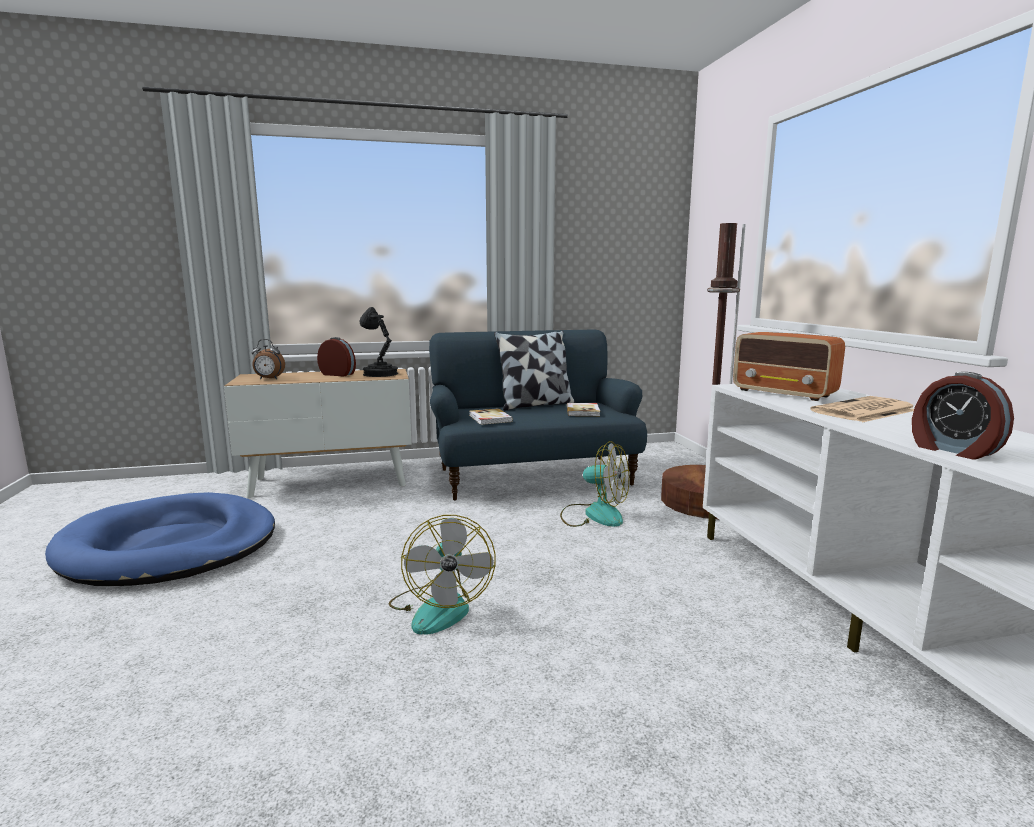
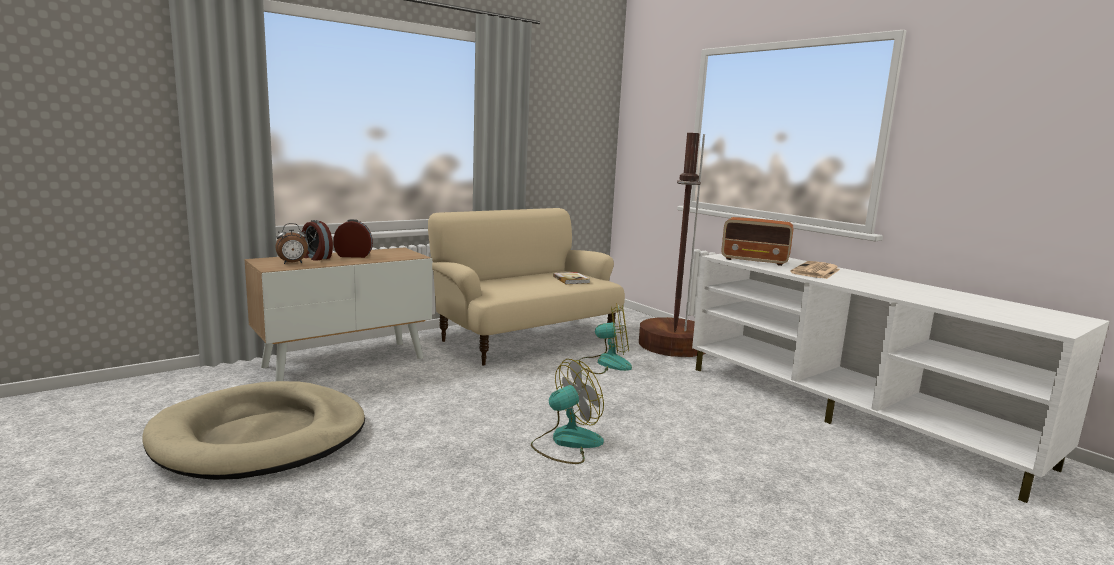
camera: 25 degrees left, 0 degrees up
blue dog bed [45,492,275,586] -> beige dog bed [142,381,365,480]
black table lamp [360,307,398,377] -> none
fan [389,515,496,635] -> fan turned 90 degrees counterclockwise [531,359,604,464]
blue sofa [429,329,647,501] -> beige sofa [428,208,625,366]
book [469,408,513,425] -> none
pillow [494,330,575,410] -> none
alarm clock [912,372,1014,459] -> alarm clock moved to [302,220,333,261]

